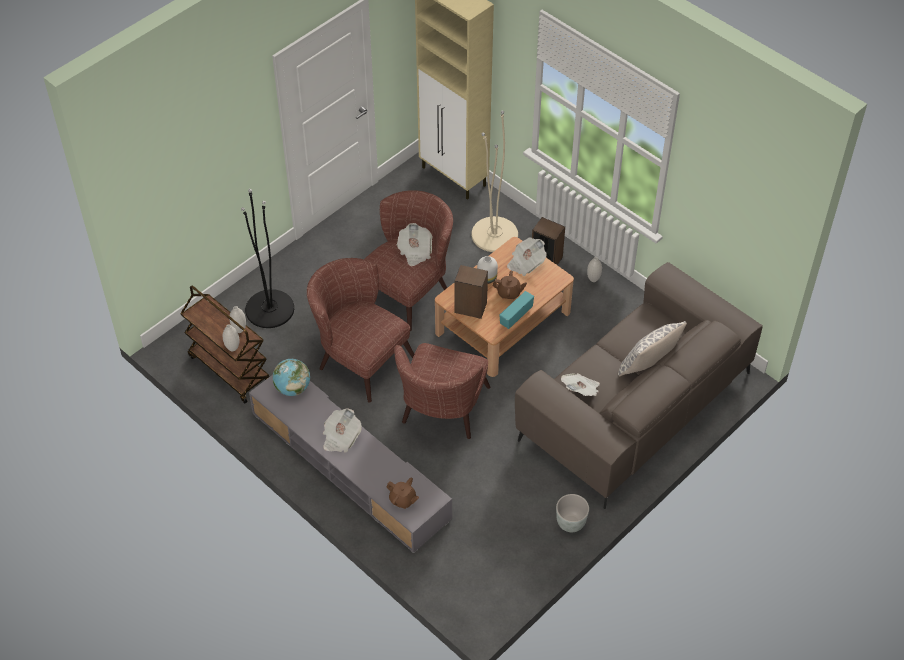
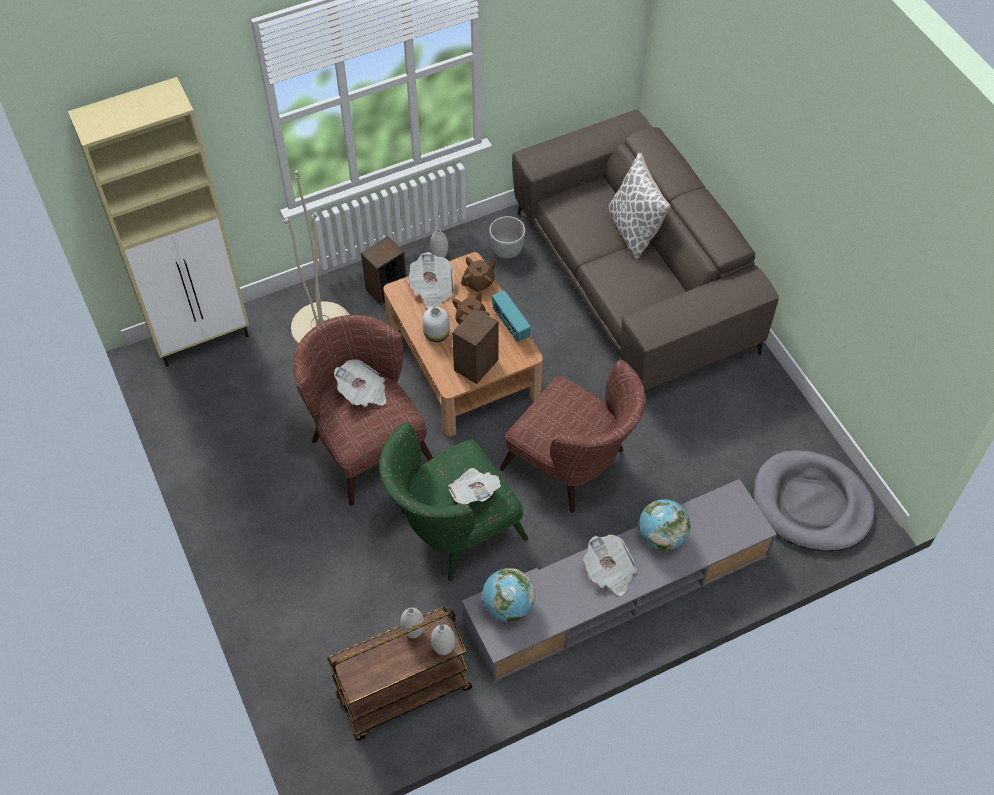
camera: 70 degrees left, 5 degrees up
black floor lamp [241,189,294,328] -> none
brown armchair [307,258,414,403] -> green armchair [379,422,528,581]
brown teapot [386,478,419,509] -> brown teapot moved to [461,257,496,292]
grey planter [556,494,589,532] -> grey planter moved to [489,216,525,259]
newspaper [561,373,600,396] -> newspaper moved to [448,468,501,504]
none -> globe [639,499,691,551]
none -> grey dog bed [753,450,875,552]

